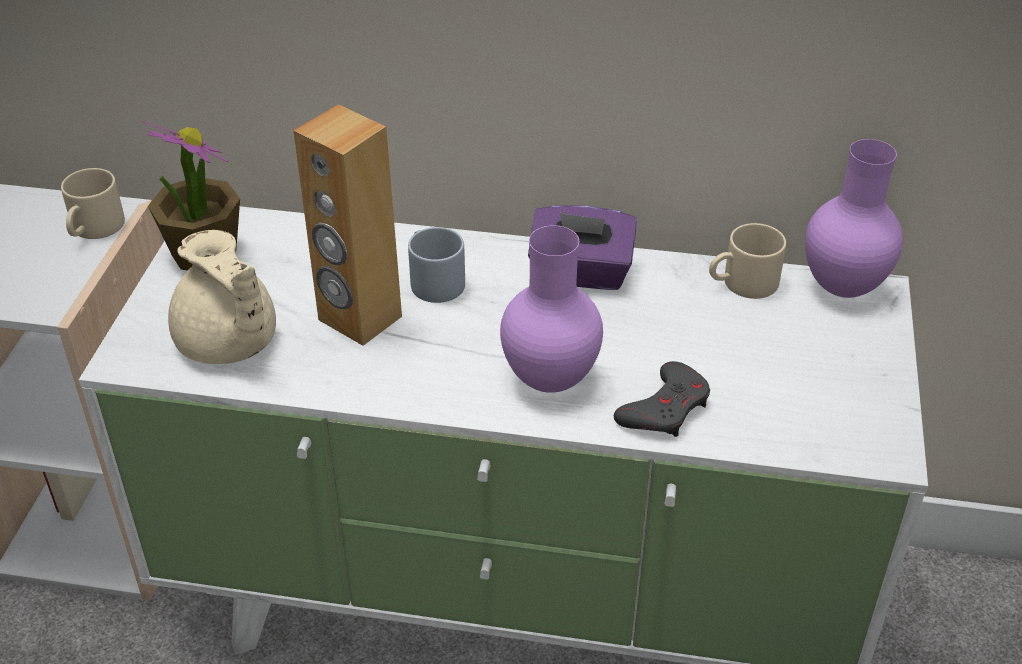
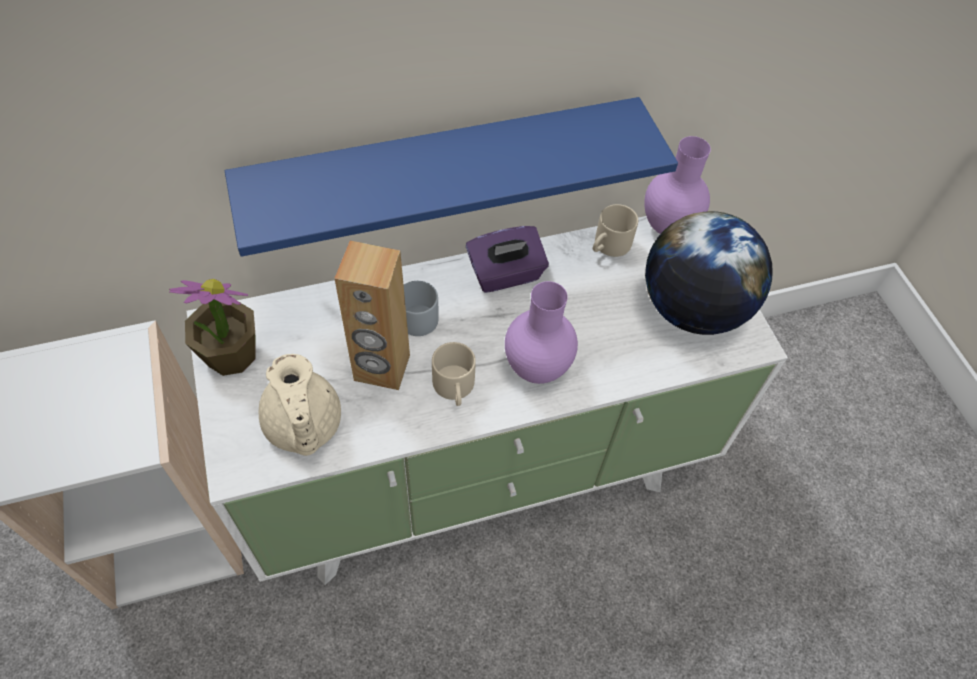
camera: 30 degrees left, 15 degrees up
beige mug [61,168,125,239] -> beige mug moved to [432,342,476,406]
beige teapot [168,230,276,364] -> beige teapot turned 45 degrees clockwise [259,354,341,456]
grey game controller [614,361,710,437] -> none
none -> blue shelf [225,97,678,257]
none -> globe [645,211,772,335]

